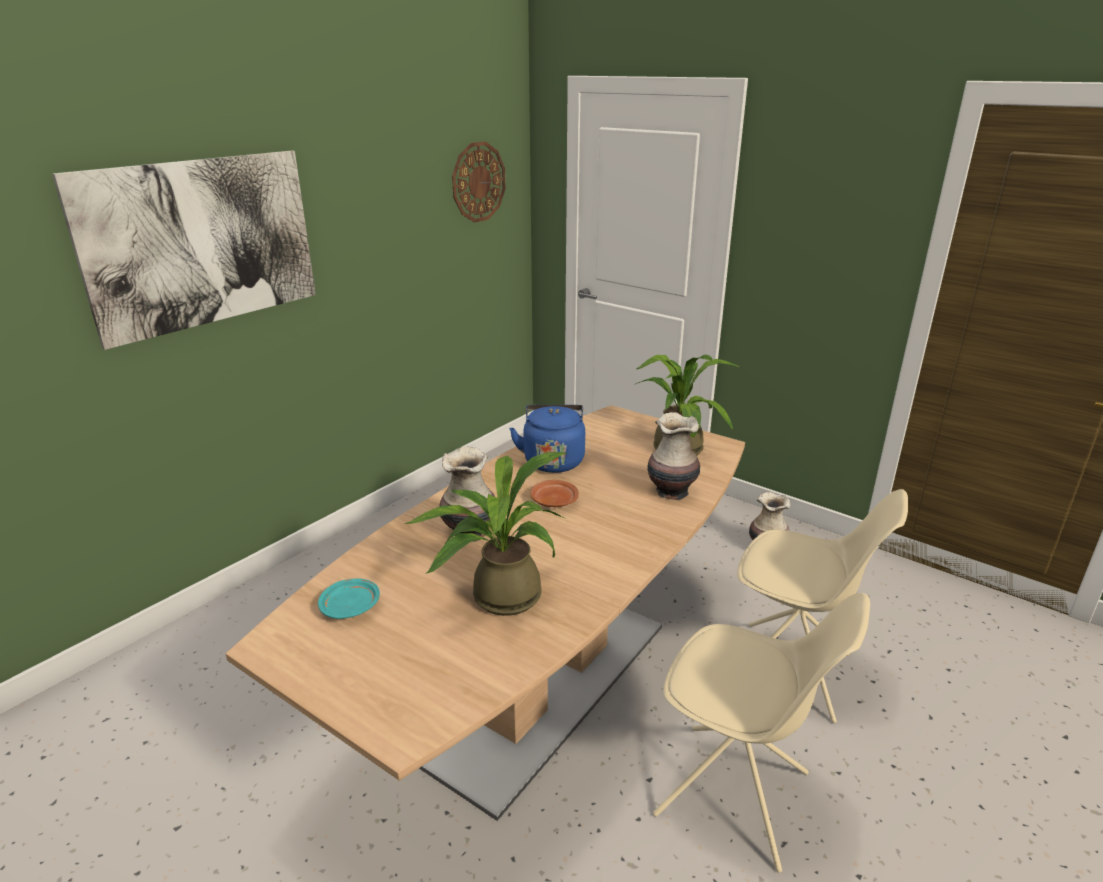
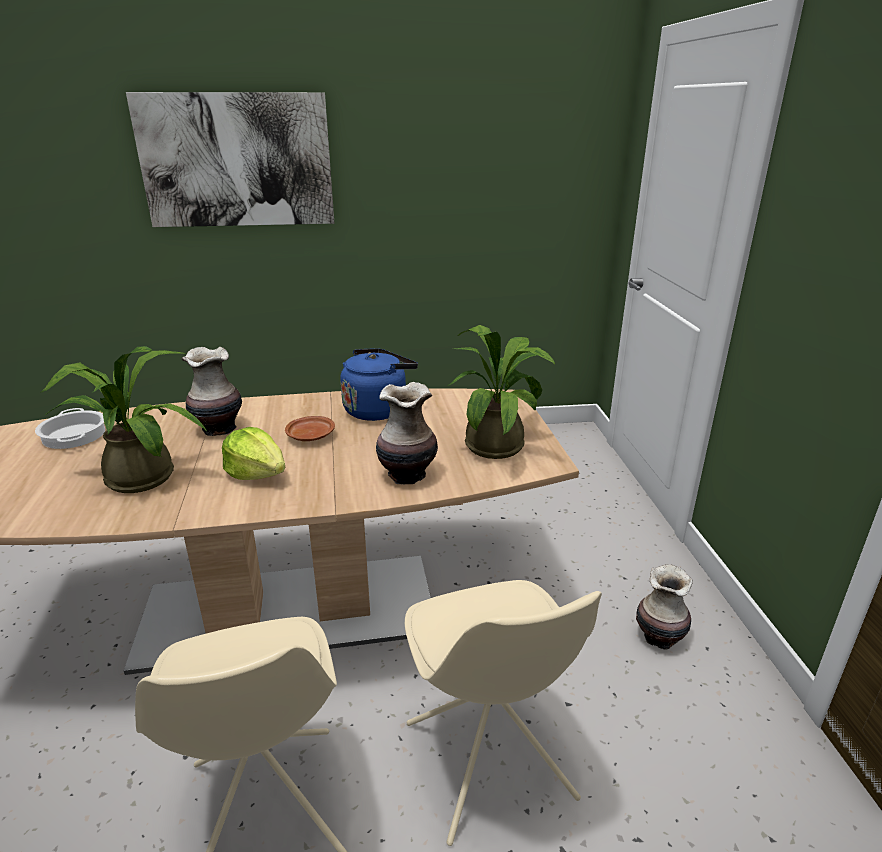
camera: 45 degrees right, 0 degrees up
turquoise plate [318,579,380,619] -> cooking pot [35,408,105,449]
wall clock [452,141,506,222] -> none
none -> lettuce [222,427,286,480]

